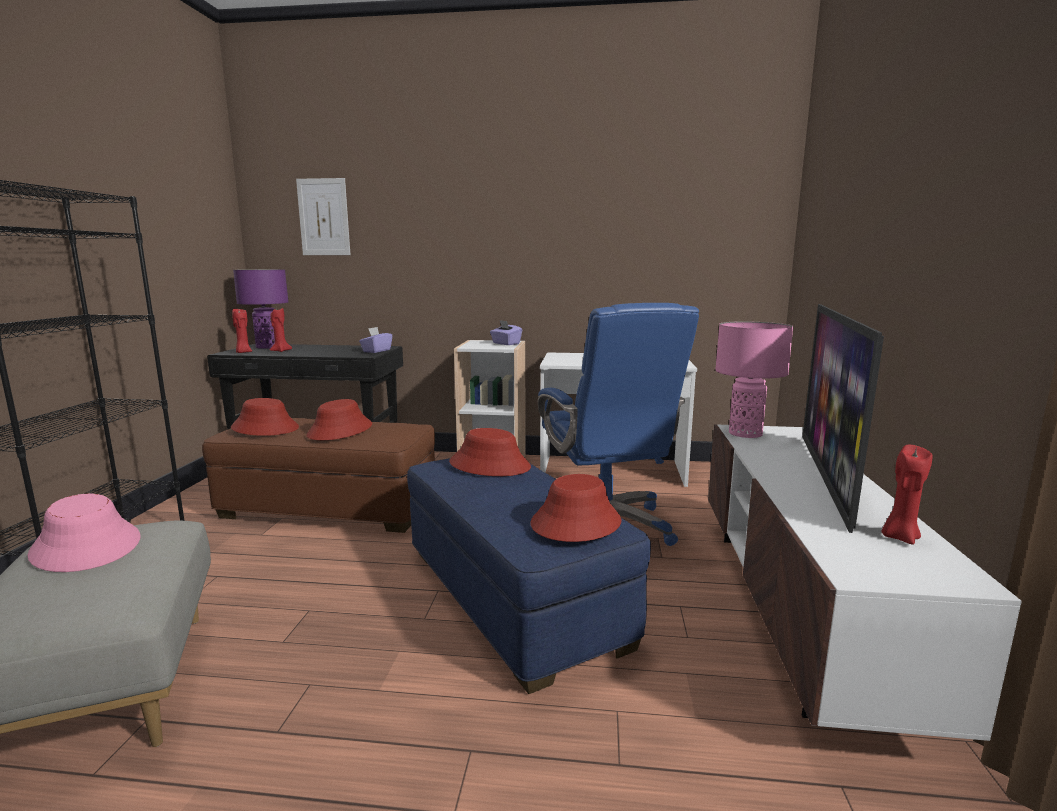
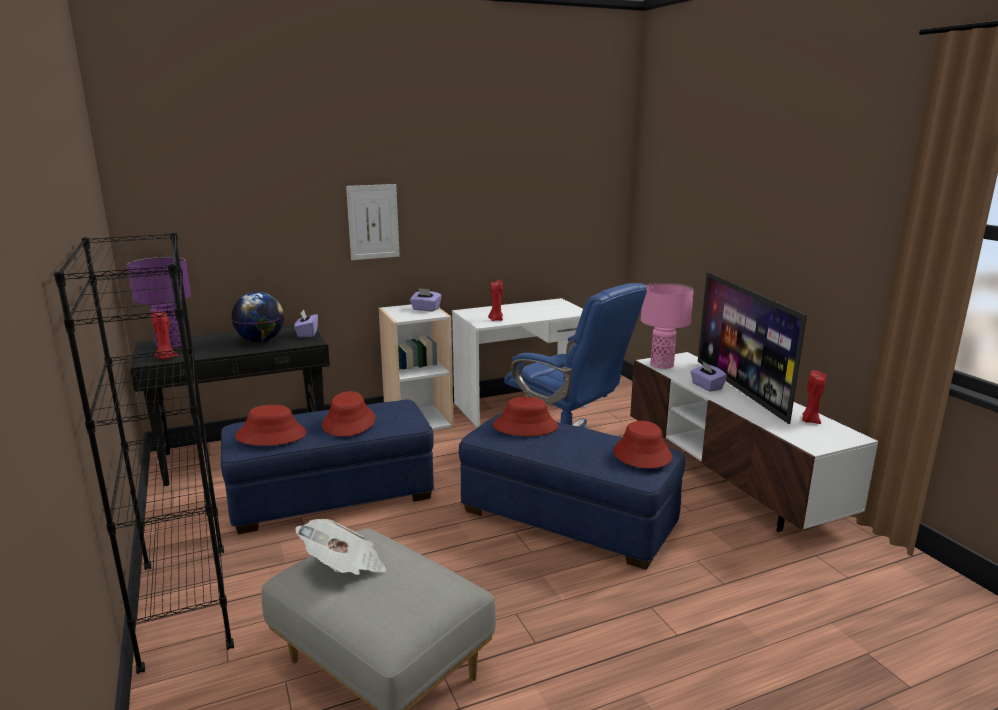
camera: 30 degrees left, 5 degrees up
pink hat [27,494,141,572] -> newspaper [296,519,386,575]
brown ottoman [202,418,435,533] -> blue ottoman [221,400,434,534]
red candle [270,307,292,352] -> red candle moved to [488,280,503,321]
picture [296,178,350,255] -> picture moved to [346,184,400,260]
none -> globe [231,292,284,342]
none -> purple tissue box [690,361,727,392]

